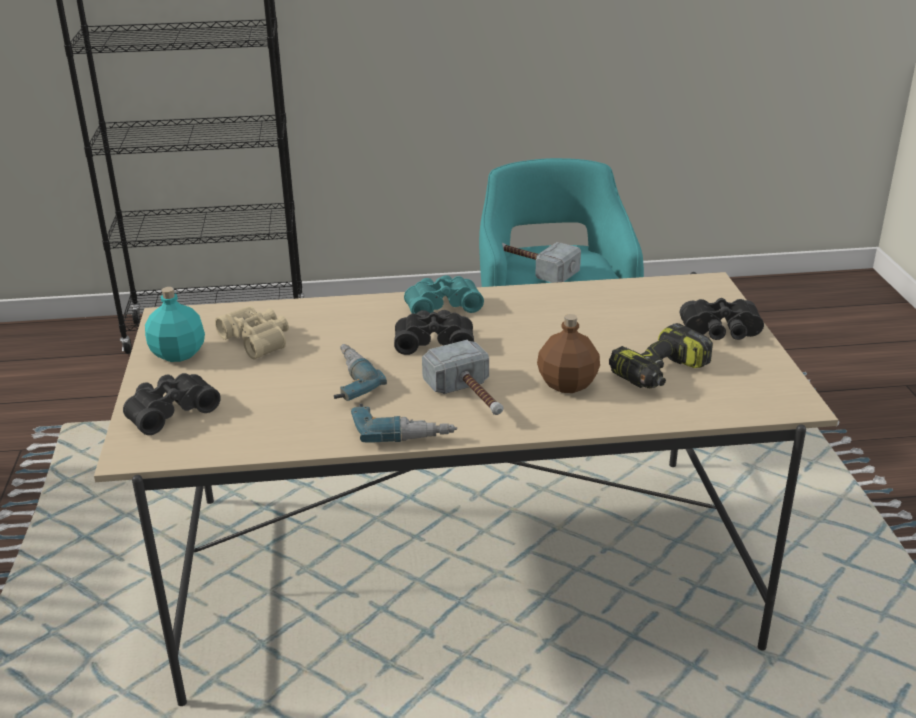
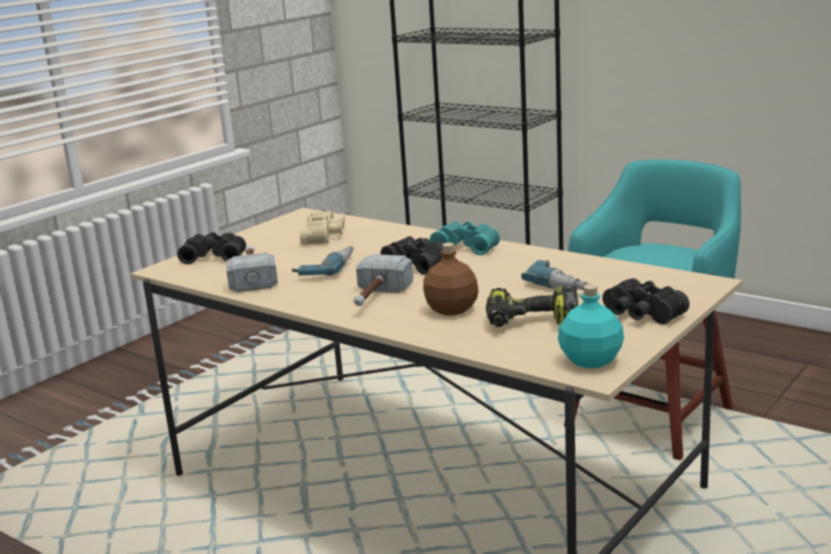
camera: 45 degrees right, 10 degrees down
turquoise bottle [145,287,205,362] -> turquoise bottle moved to [558,284,624,368]
power drill [351,404,457,443] -> power drill moved to [521,260,590,290]
hammer [502,242,581,283] -> hammer moved to [226,246,278,292]

